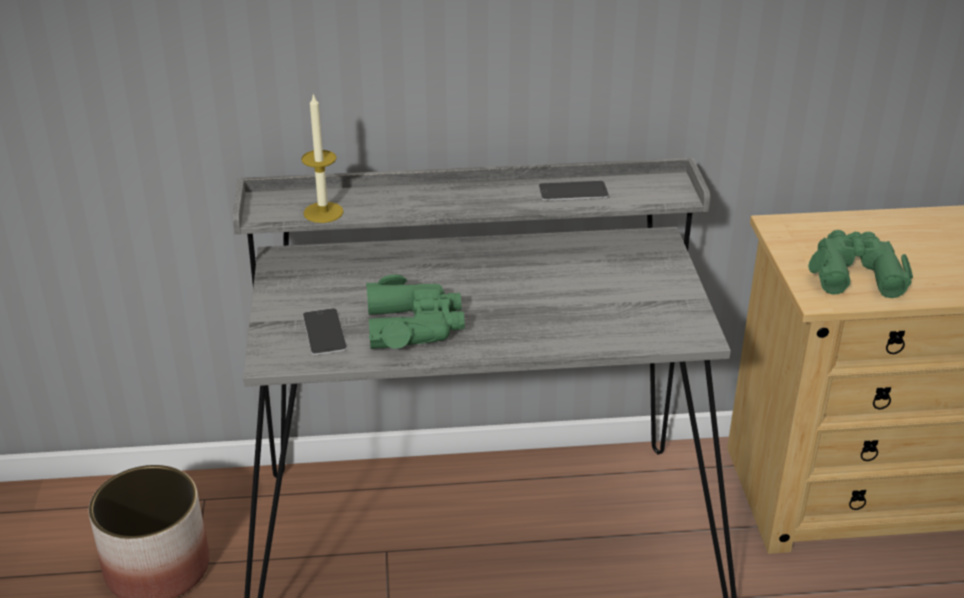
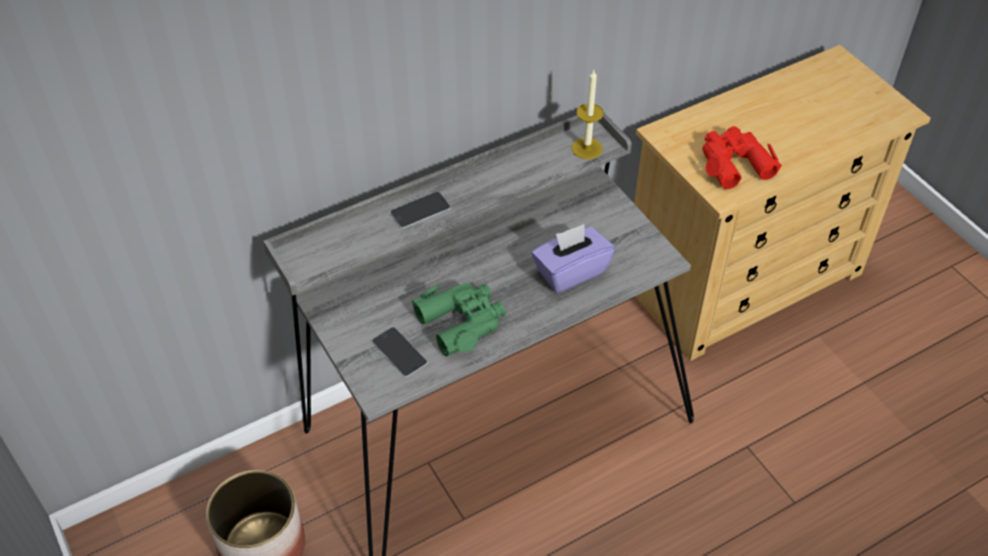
camera: 25 degrees left, 15 degrees up
candle [301,93,344,223] -> candle moved to [572,70,604,159]
phone [538,181,609,201] -> phone moved to [390,192,451,228]
green binoculars [808,230,913,298] -> red binoculars [702,126,782,189]
none -> purple tissue box [531,224,615,293]

